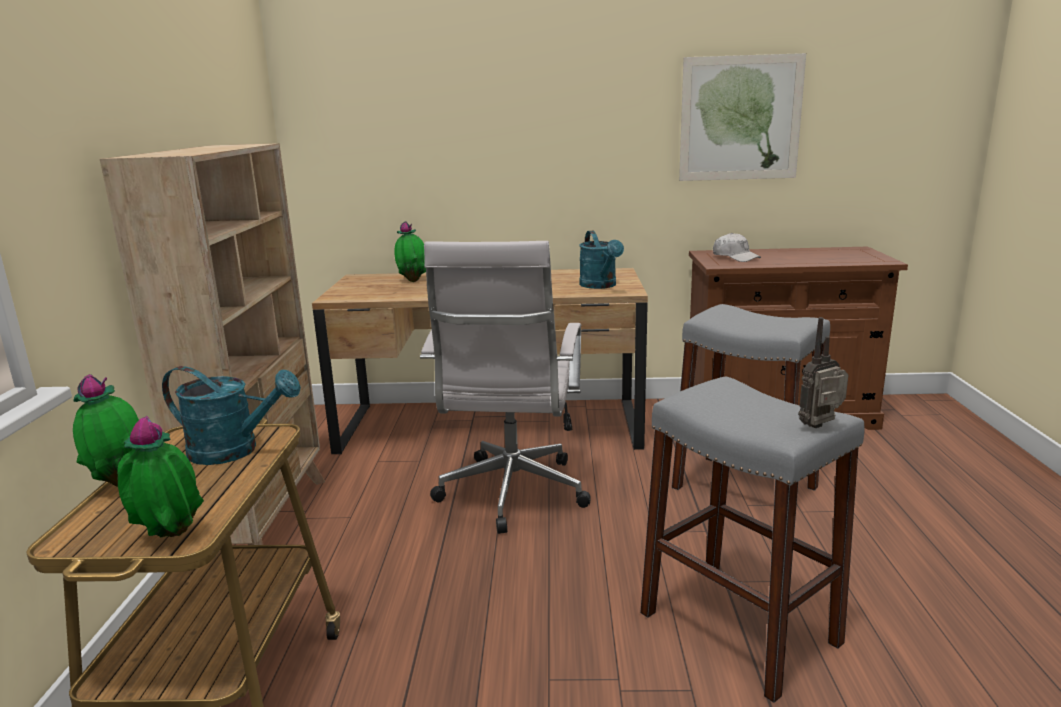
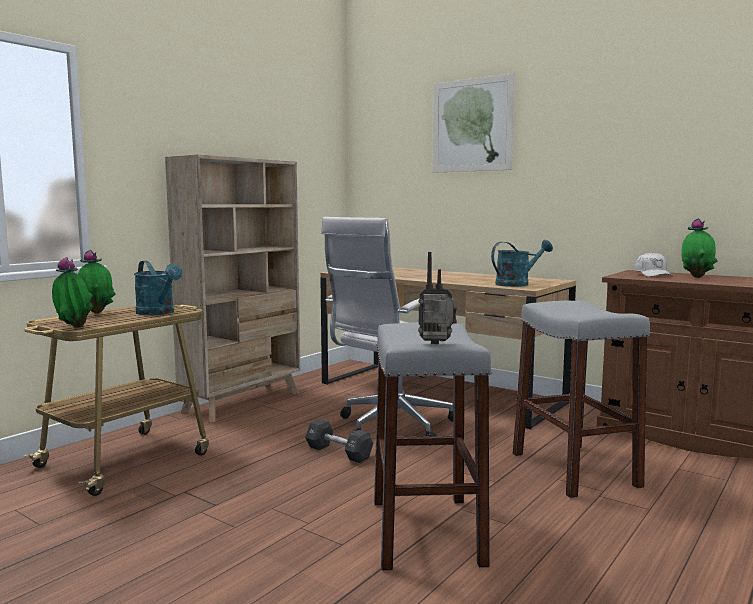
camera: 35 degrees right, 10 degrees down
potted plant [394,221,426,282] -> potted plant moved to [681,218,718,278]
turquoise watering can [579,231,624,289] -> turquoise watering can turned 135 degrees counterclockwise [491,240,553,287]
picture [679,53,806,181] -> picture moved to [432,73,515,173]
none -> black dumbbell [305,419,373,463]

